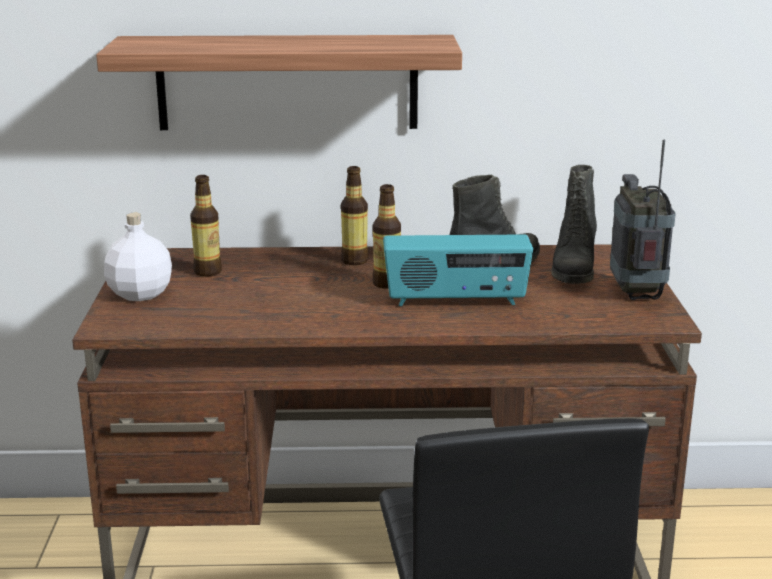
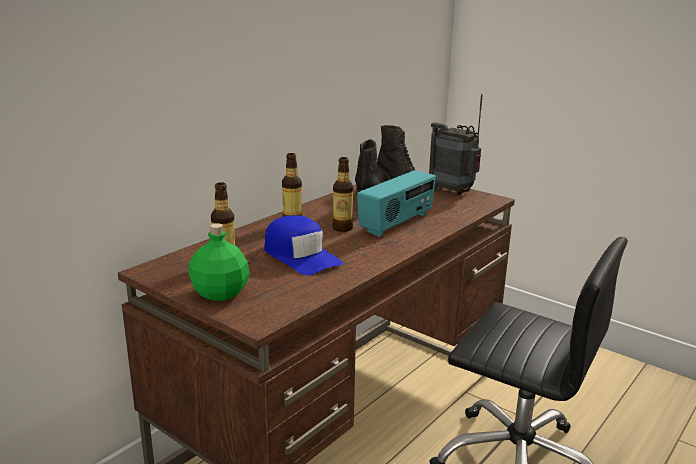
camera: 50 degrees left, 0 degrees up
shelf [96,35,462,130] -> none
white bottle [104,213,172,301] -> green bottle [189,223,250,301]
none -> blue cap [264,215,343,275]

